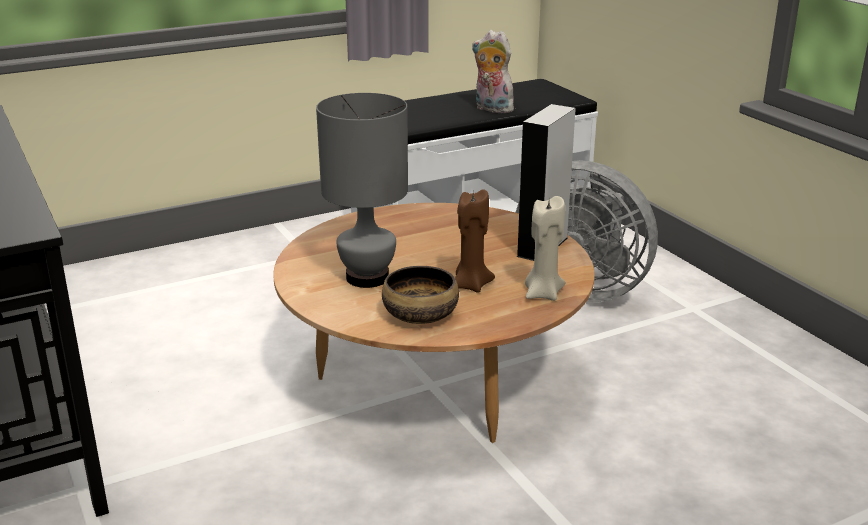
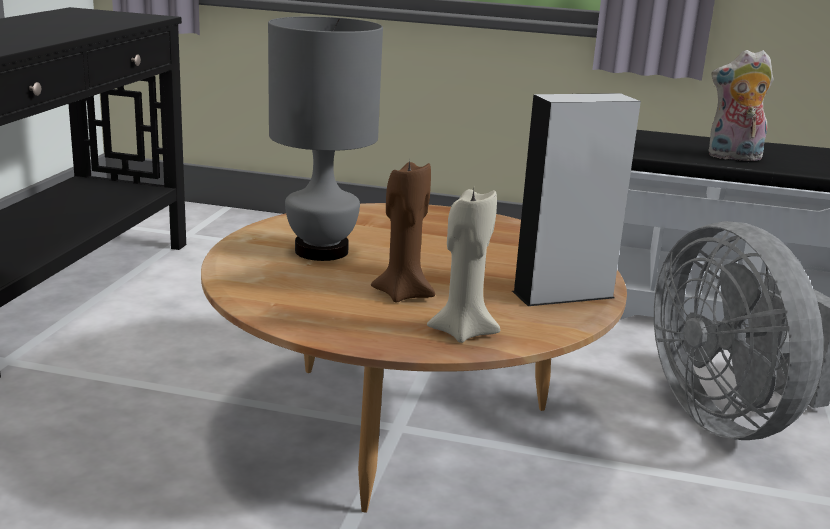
camera: 40 degrees right, 5 degrees down
bowl [382,266,459,324] -> none
plush toy [472,30,516,114] -> plush toy turned 75 degrees counterclockwise [708,50,774,161]

